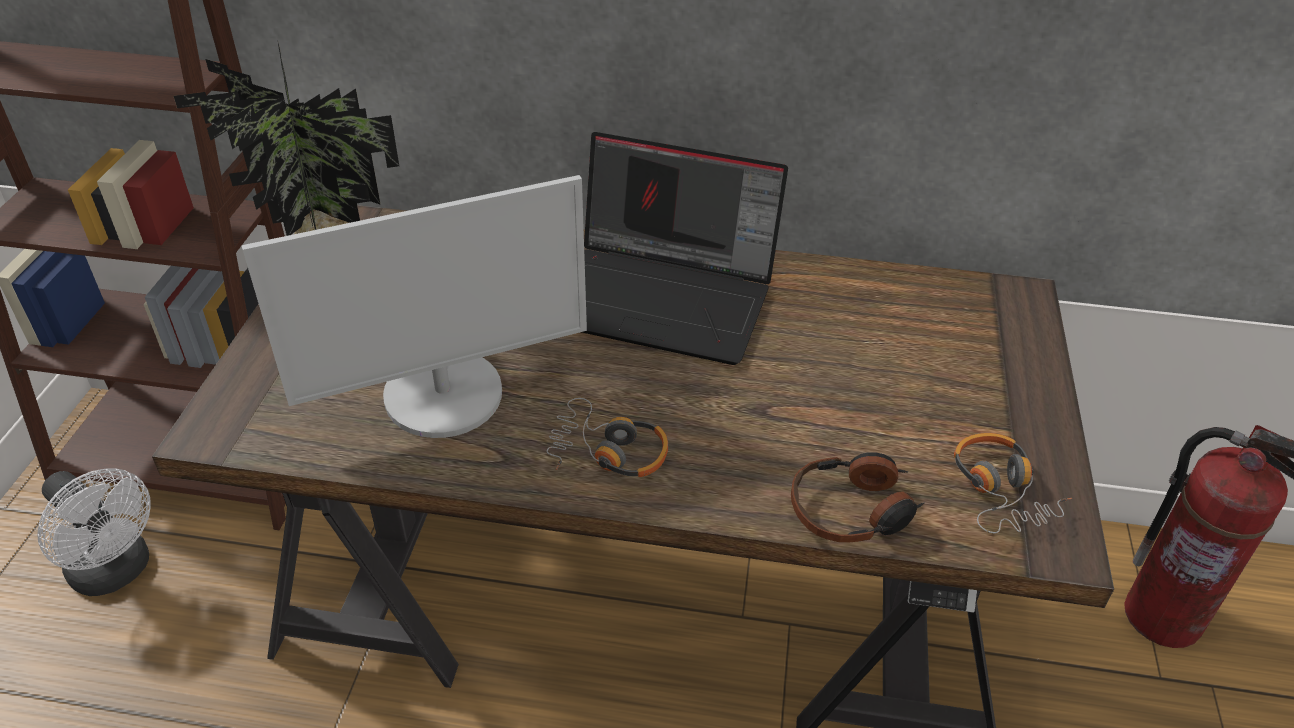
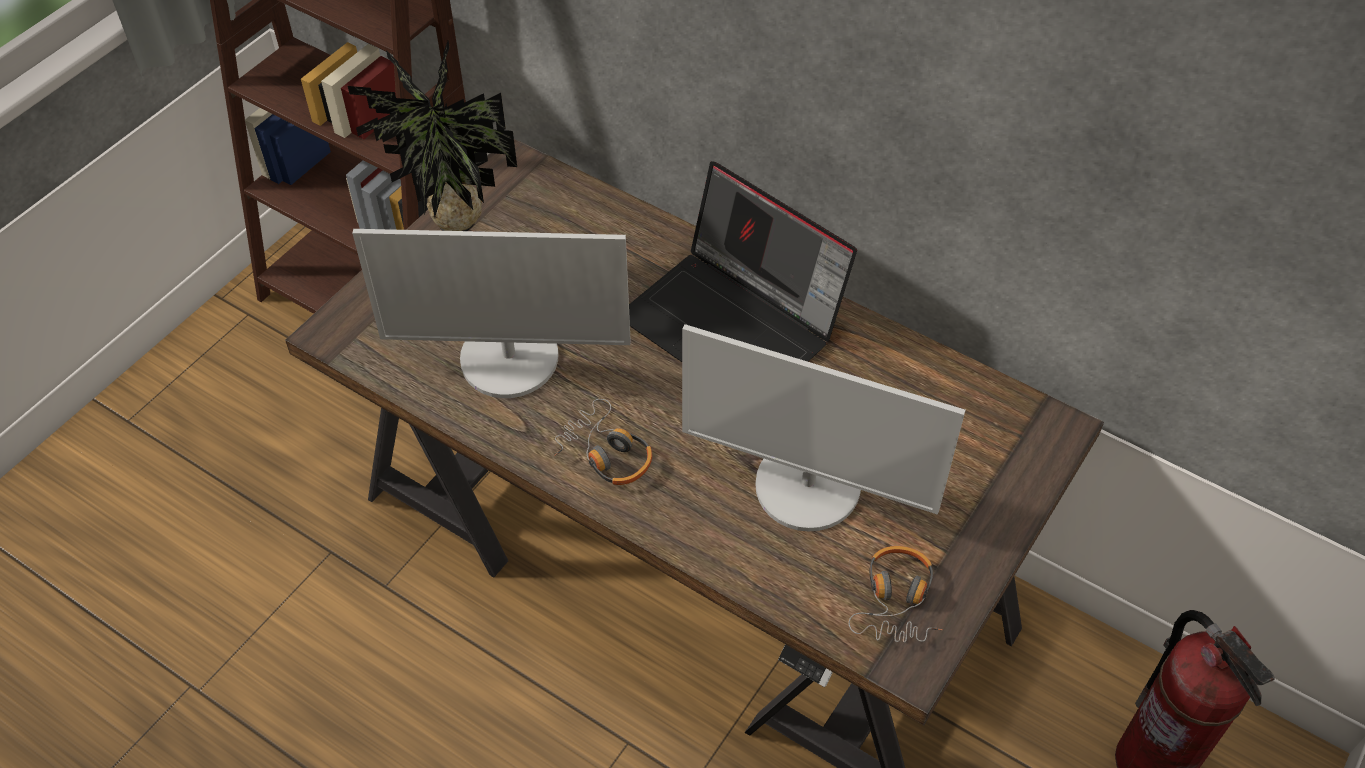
camera: 25 degrees right, 10 degrees up
white fan [37,468,151,596] -> none
headphones [791,452,925,543] -> none
none -> monitor [682,324,965,531]

